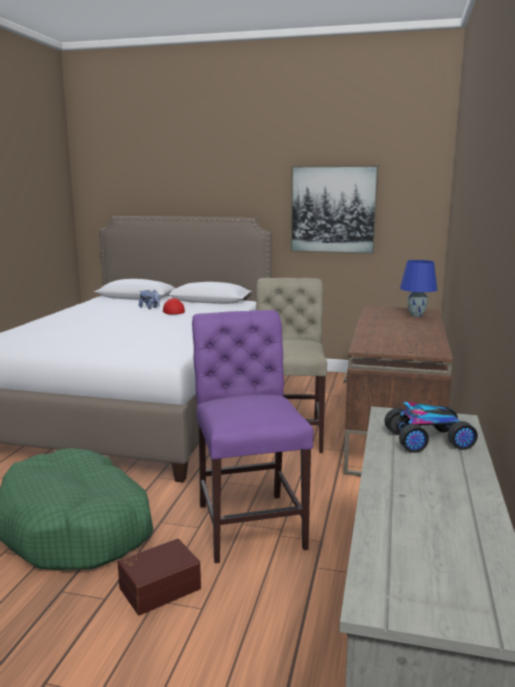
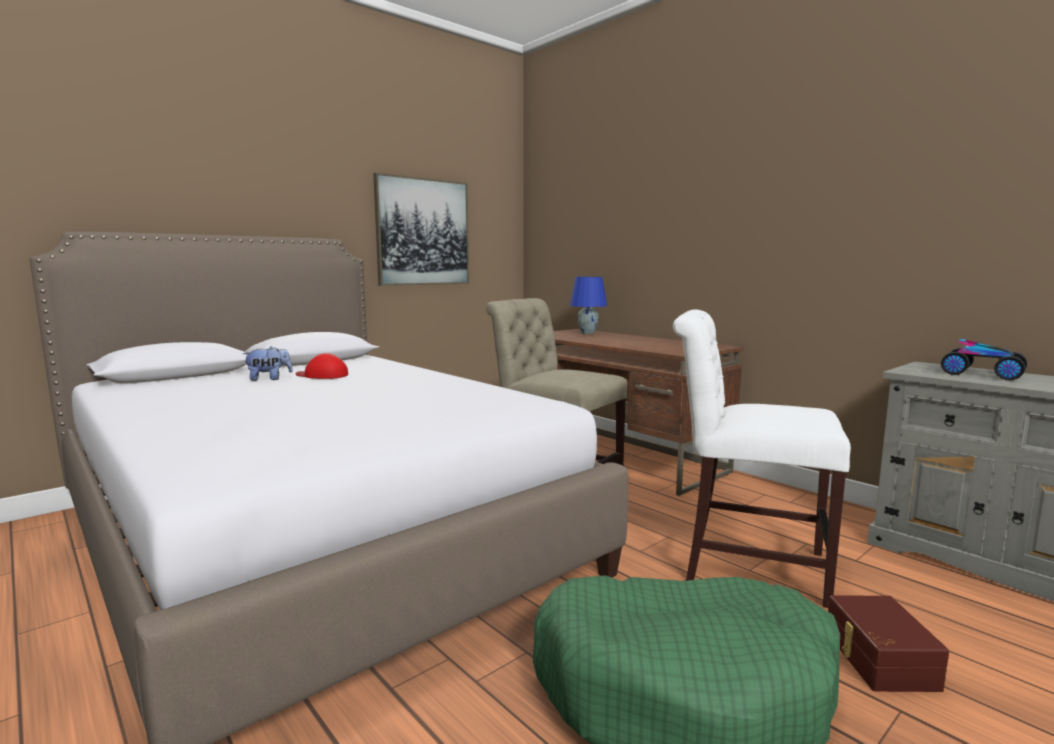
camera: 55 degrees left, 5 degrees down
purple chair [192,310,314,563] -> white chair [673,309,851,608]
toy car [384,401,478,453] -> toy car turned 105 degrees clockwise [941,339,1028,381]

